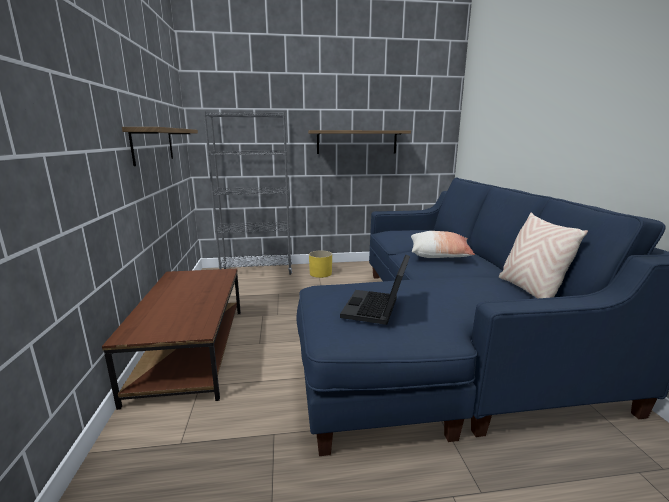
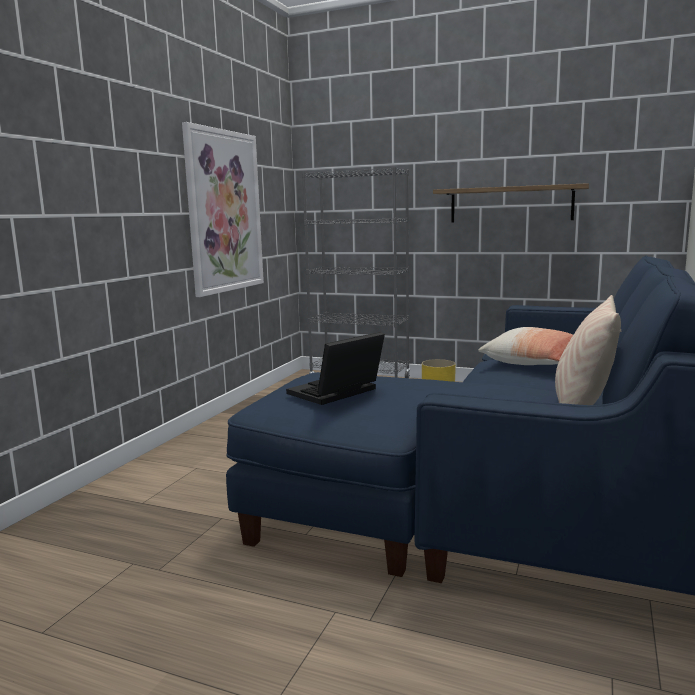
camera: 30 degrees right, 5 degrees down
brown coffee table [102,269,241,410] -> none
shelf [122,127,198,166] -> picture [182,122,264,297]

